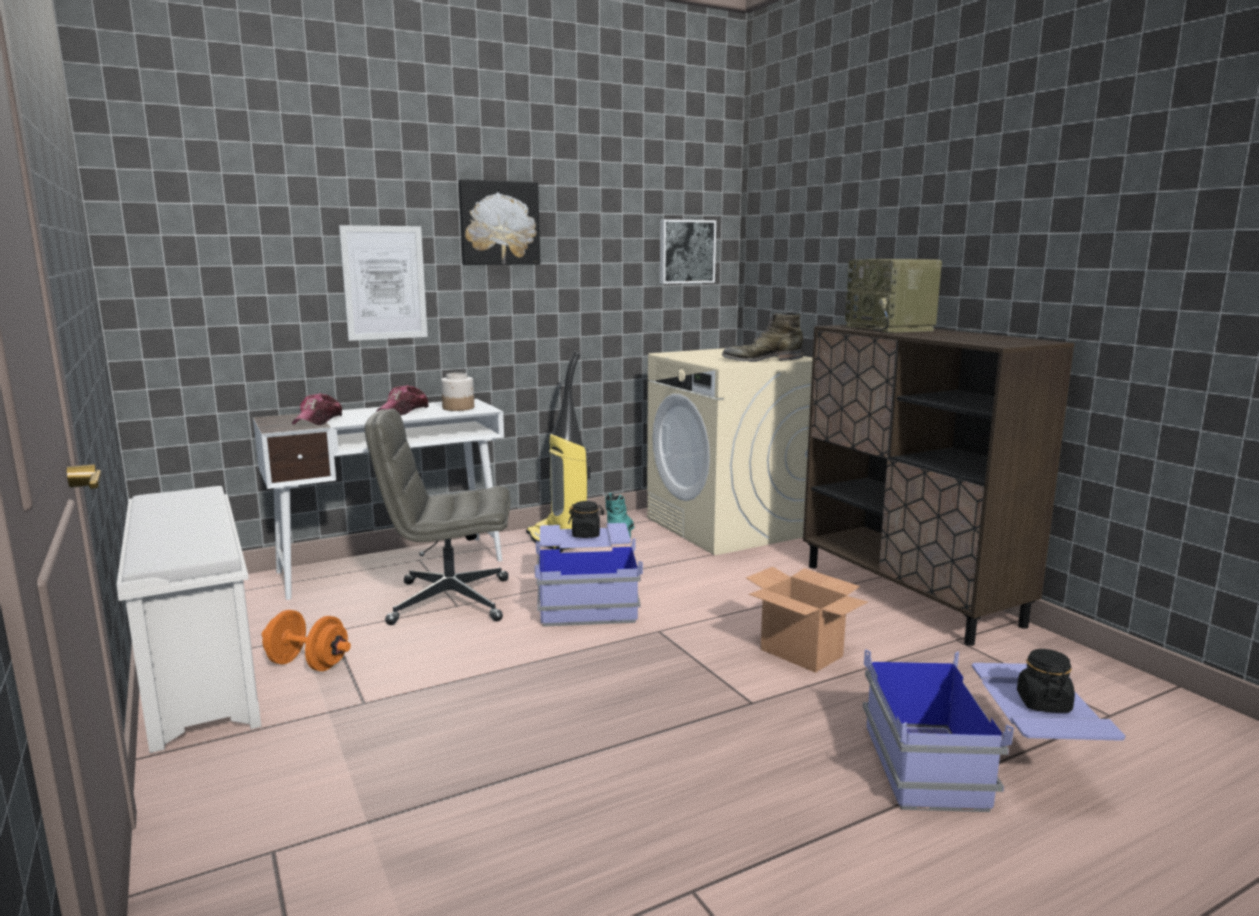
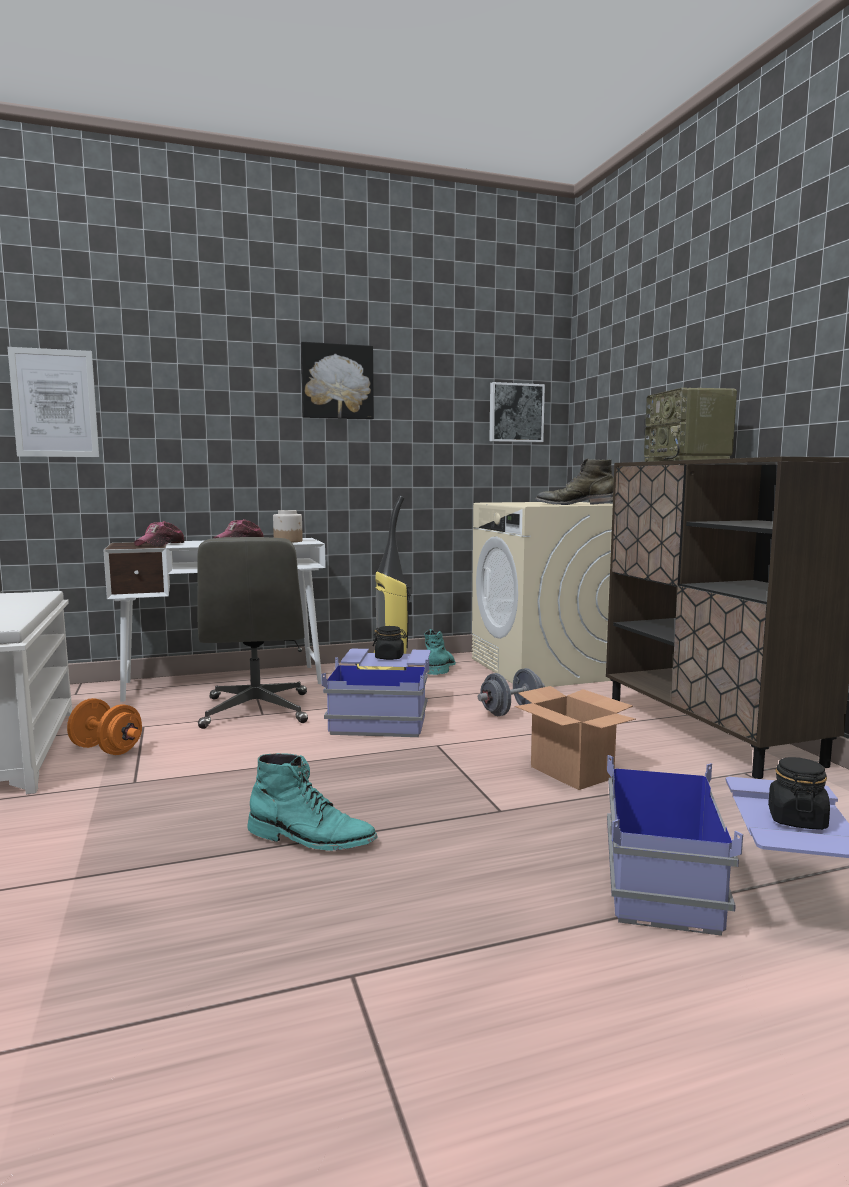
camera: 10 degrees right, 5 degrees down
picture [339,225,428,341] -> picture moved to [8,347,99,457]
grey office chair [365,409,511,625] -> grey office chair turned 105 degrees counterclockwise [197,537,308,729]
none -> turquoise boot [247,753,378,851]
none -> grey dumbbell [478,668,545,716]

